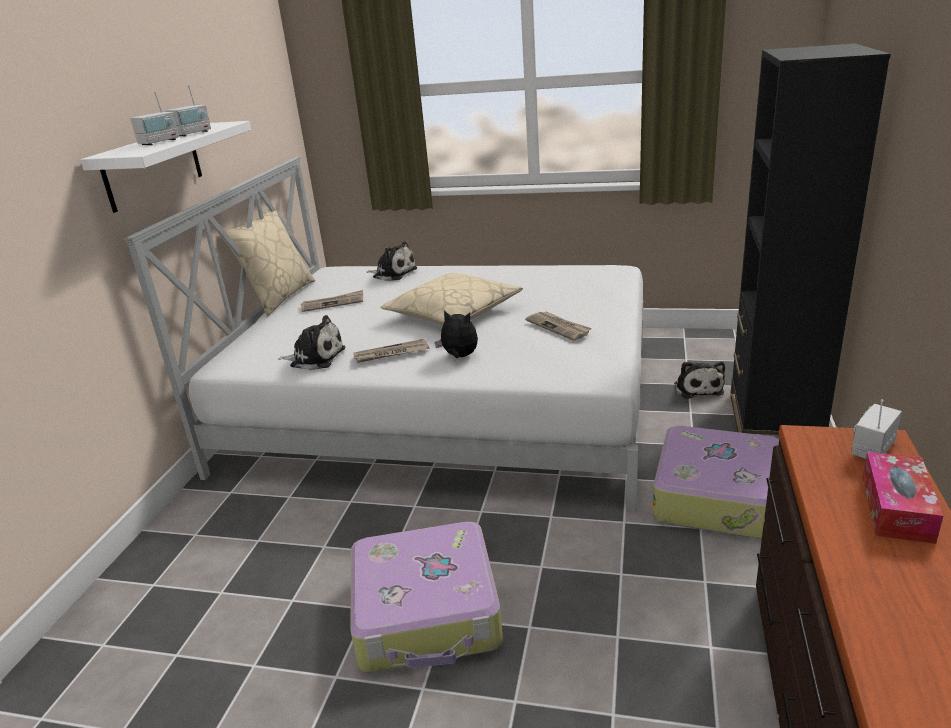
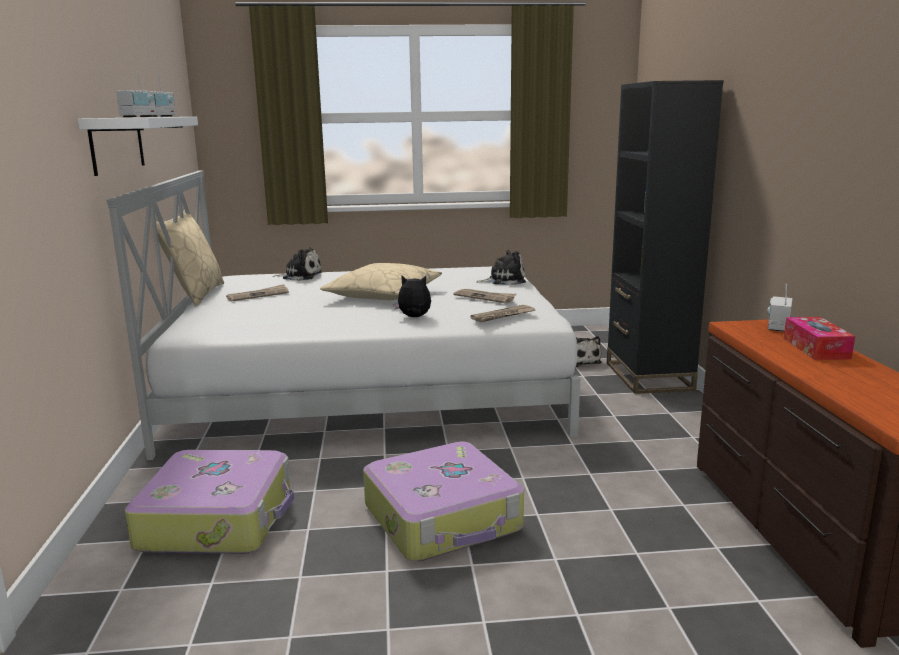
camera: 20 degrees left, 10 degrees down
plush toy [278,315,345,370] -> plush toy moved to [476,250,526,285]
newspaper [353,339,430,363] -> newspaper moved to [470,305,535,322]
suitcase [653,426,779,539] -> suitcase moved to [125,450,294,554]

